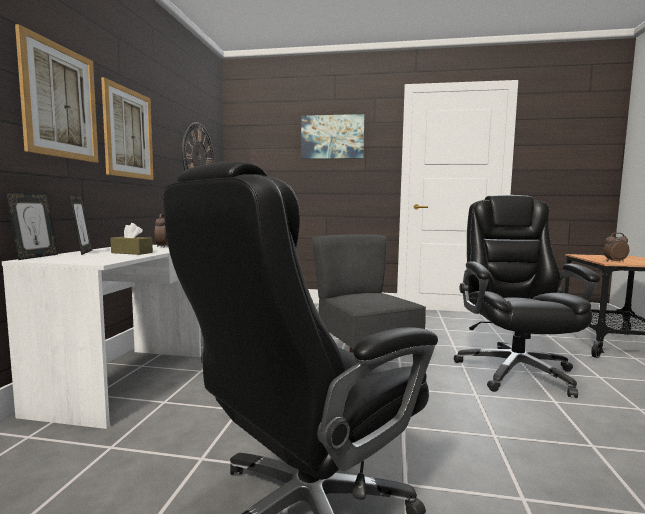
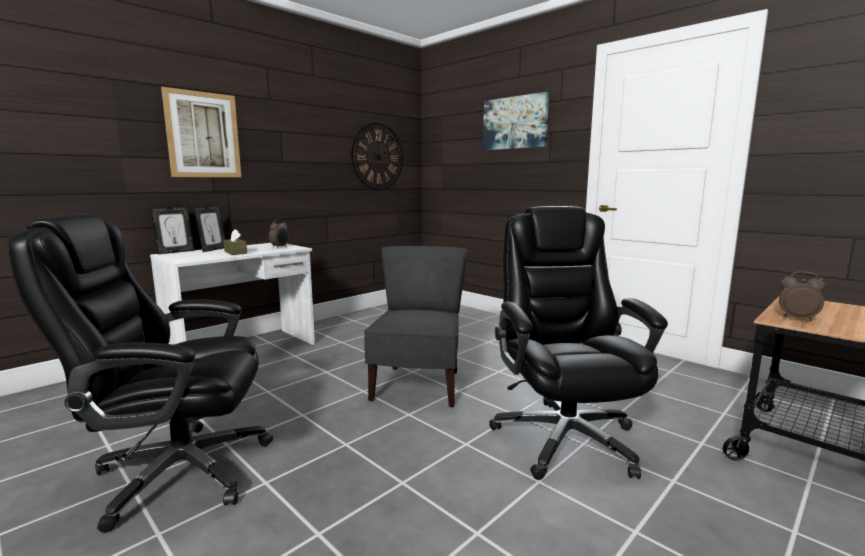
camera: 35 degrees right, 5 degrees up
picture [101,77,154,180] -> none
black office chair [454,195,600,398] -> black office chair turned 45 degrees counterclockwise [489,206,668,480]

